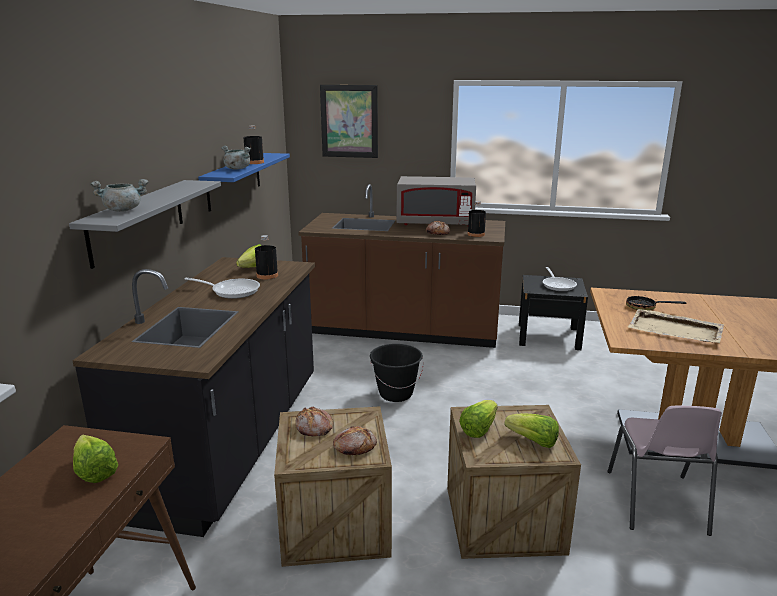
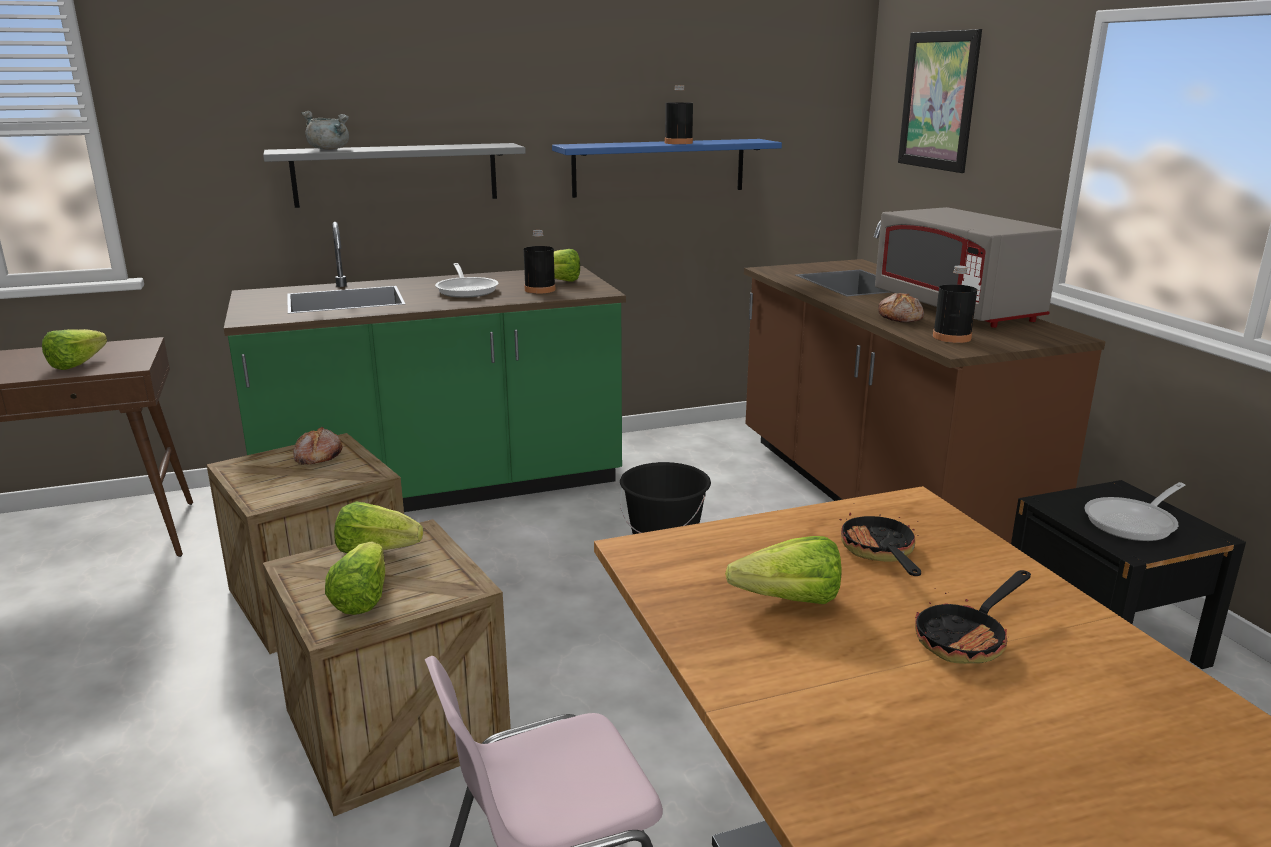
camera: 60 degrees right, 0 degrees up
black counter [72,257,315,537] -> green counter [224,222,626,512]
grey cooking pot [221,146,251,170] -> none
bread [333,426,377,455] -> none
beige tray [628,309,724,343] -> lettuce [725,536,841,604]
none -> frying pan [915,570,1031,664]

